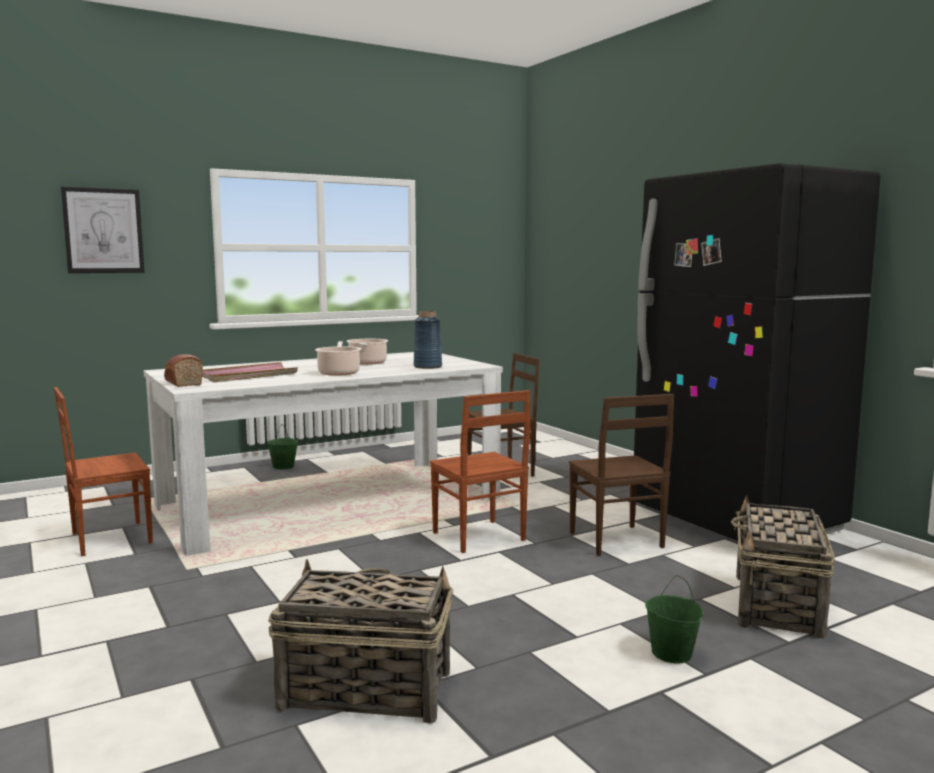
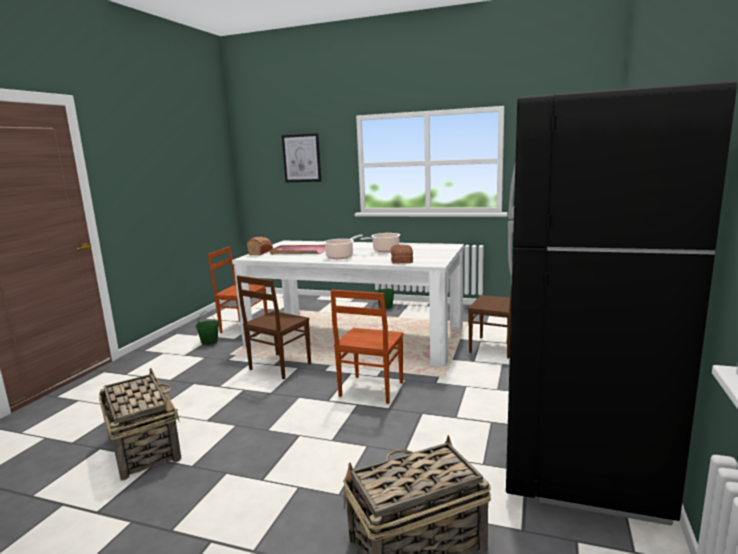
camera: 50 degrees right, 5 degrees up
blue vase [414,311,442,369] -> bread [391,244,413,264]
brown chair [569,394,674,556] -> brown chair moved to [237,275,311,379]
green bucket [645,575,703,663] -> green bucket moved to [196,311,219,345]

